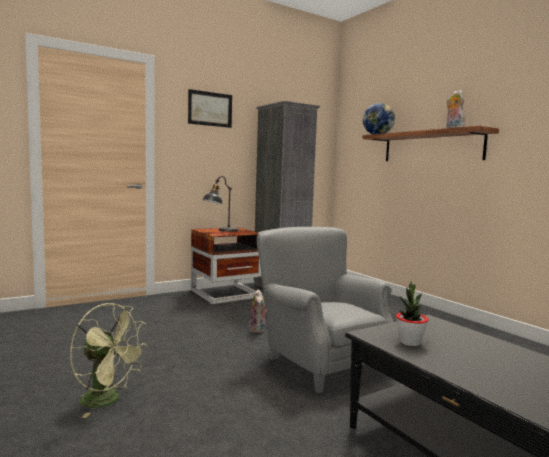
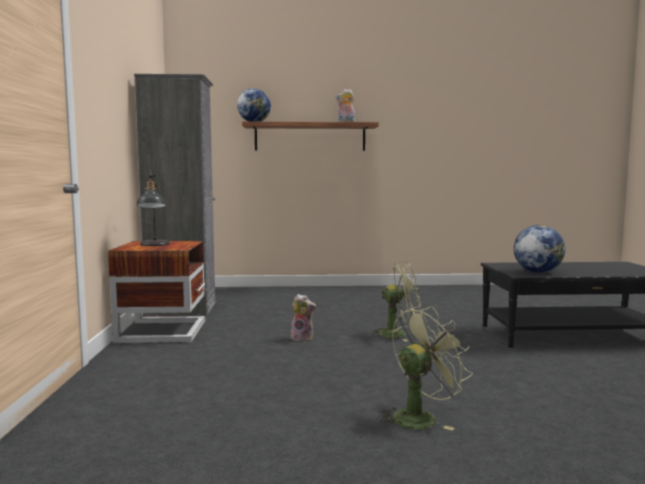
camera: 60 degrees left, 0 degrees up
picture [188,89,232,128] -> none
grey armchair [257,227,393,393] -> green fan [370,262,421,341]
potted plant [396,281,428,346] -> globe [514,225,565,273]

